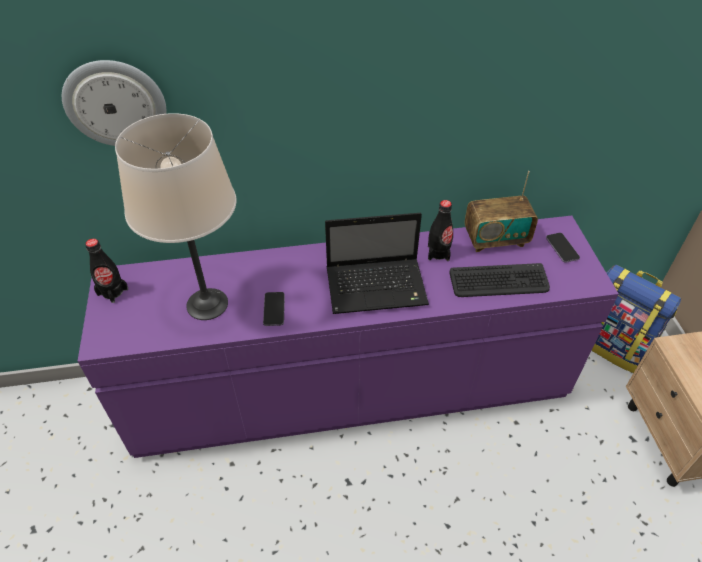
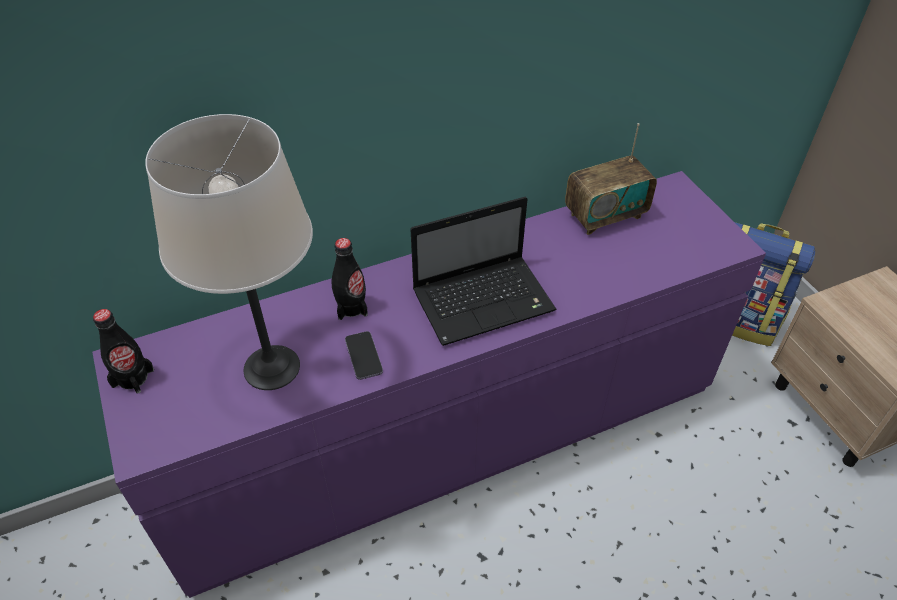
camera: 15 degrees left, 0 degrees up
wall clock [62,60,166,146] -> none
black bottle [428,200,453,261] -> black bottle moved to [332,238,368,320]
keyboard [449,263,550,297] -> none
phone [546,233,580,263] -> none

